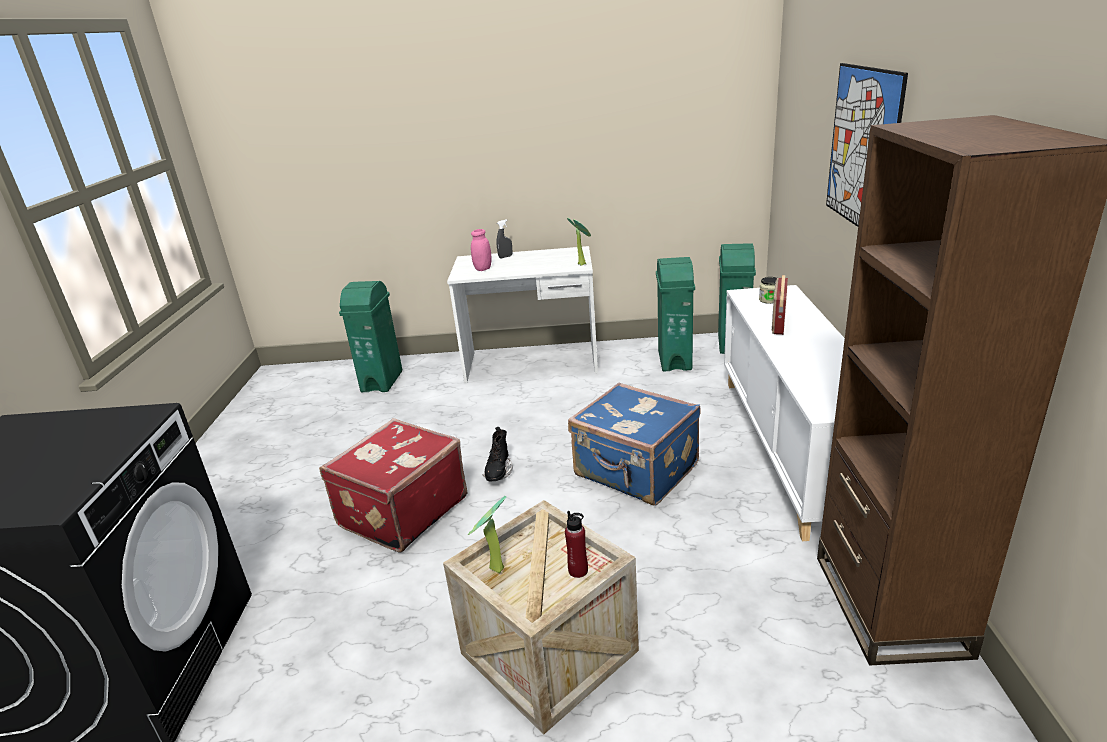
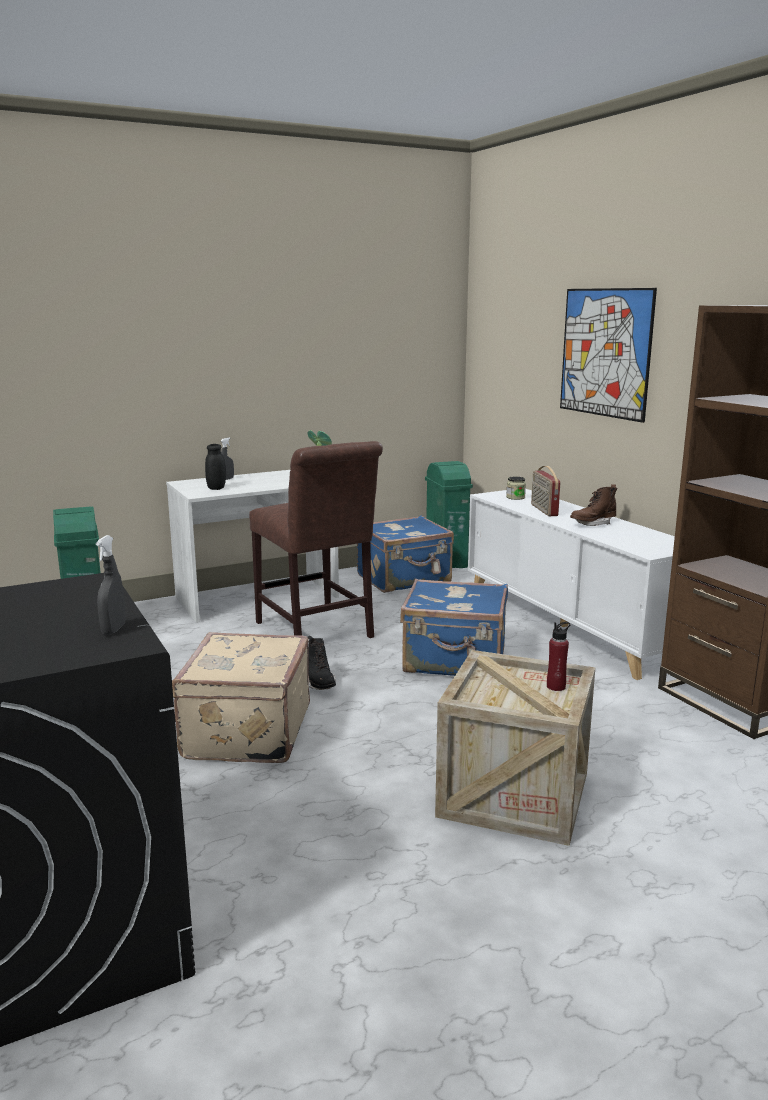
camera: 30 degrees left, 10 degrees down
red suitcase [319,418,467,552] -> beige suitcase [172,632,310,763]
potted plant [468,496,506,573] -> none
pink jar [471,229,491,271] -> black jar [205,444,226,490]
green trash can [656,257,695,371] -> blue suitcase [357,516,454,593]
none -> grey spray bottle [96,535,125,635]
none -> brown chair [249,441,383,638]
none -> brown boot [570,484,617,526]

